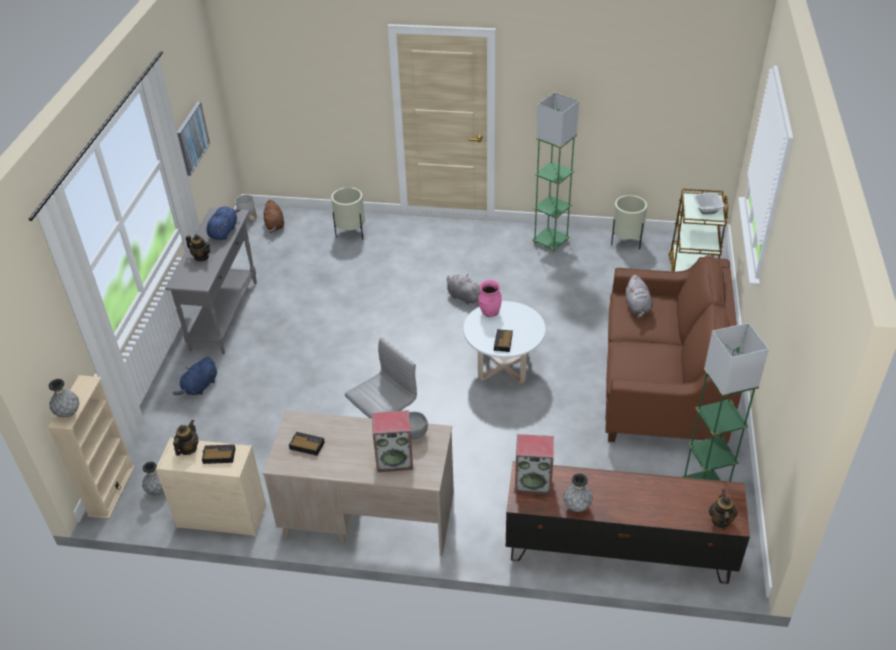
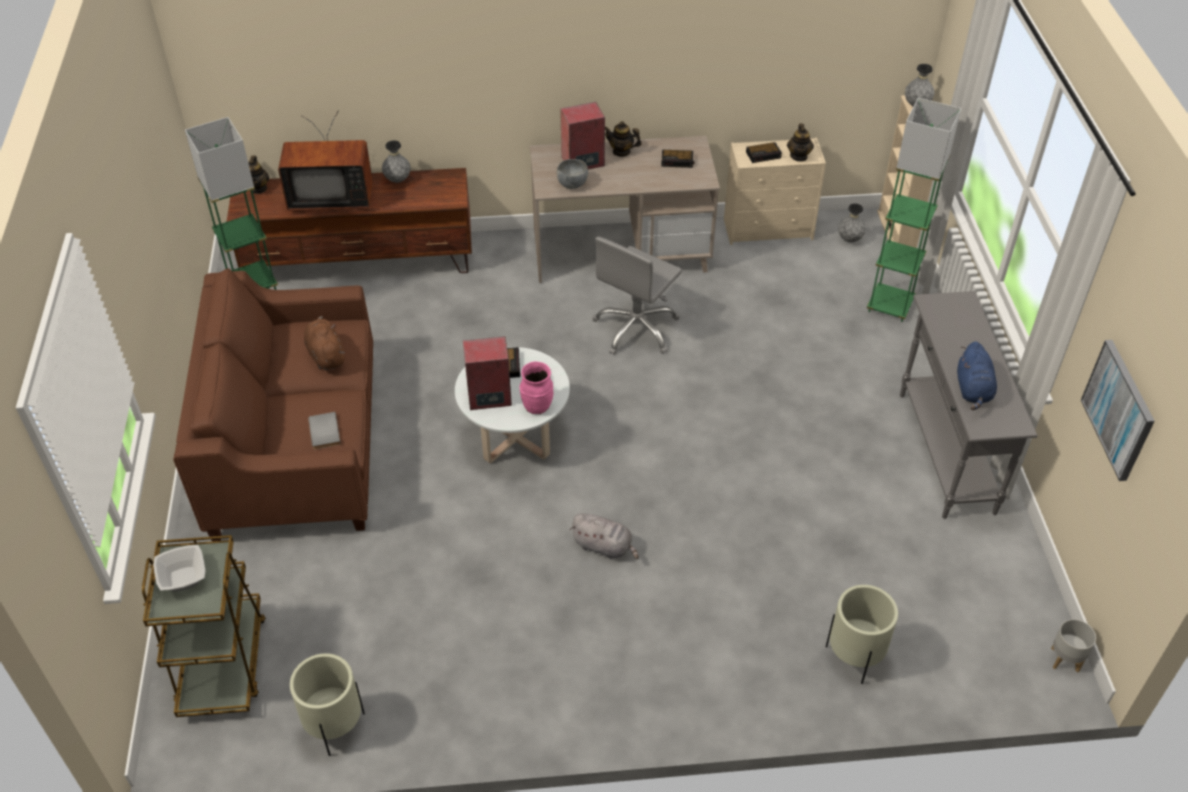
camera: 165 degrees right, 5 degrees up
blue plush toy [173,357,217,395] -> none
teapot [186,234,210,261] -> teapot moved to [605,121,642,157]
brown plush toy [264,199,284,233] -> brown plush toy moved to [304,316,344,370]
speaker [515,434,554,495] -> speaker moved to [463,336,512,410]
green floor lamp [532,92,579,252] -> green floor lamp moved to [867,98,961,322]
grey plush toy [626,275,653,318] -> grey book [308,412,341,449]
none -> television [278,110,373,211]

